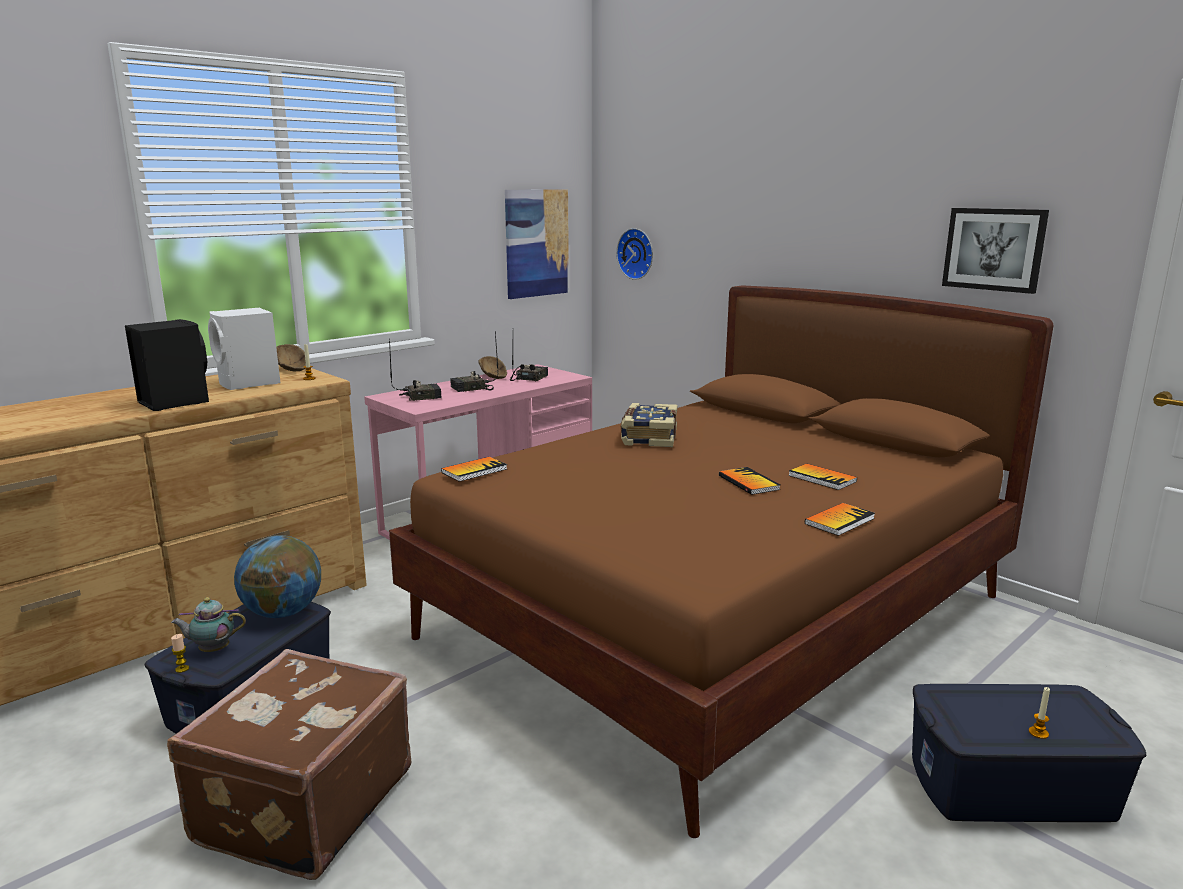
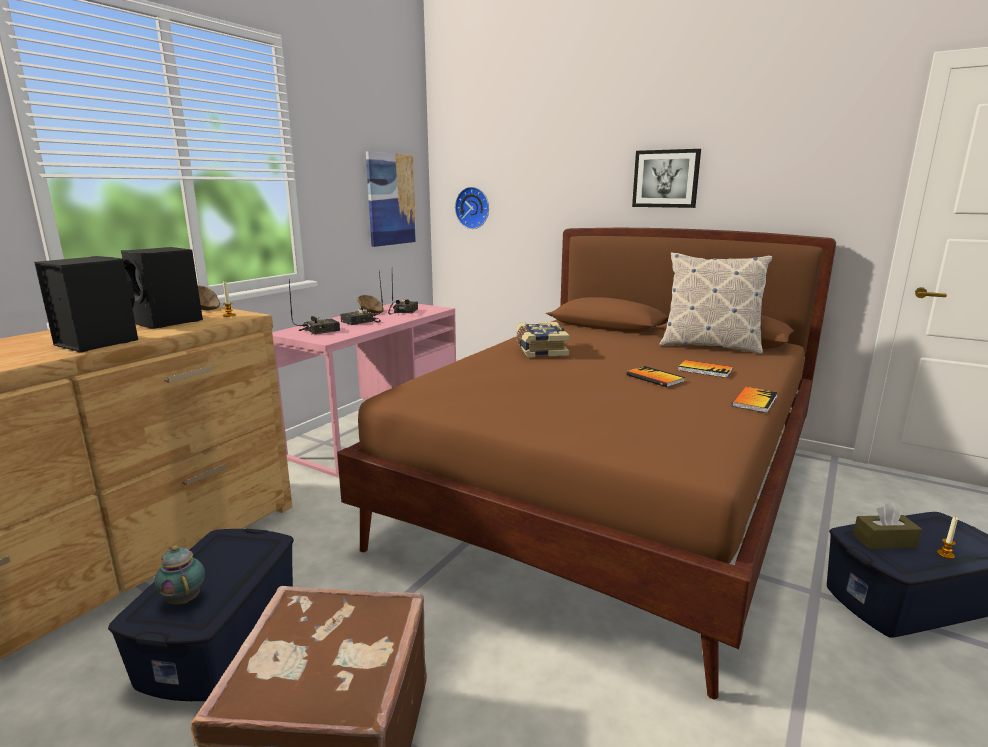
camera: 15 degrees left, 0 degrees up
teapot [171,597,246,652] -> teapot turned 75 degrees clockwise [154,545,205,604]
candle [171,634,189,673] -> none
white speaker [208,308,280,390] -> black speaker [121,247,203,329]
globe [234,535,321,618] -> none
book [441,457,507,482] -> none
picture [942,208,1049,294] -> picture moved to [632,149,701,208]
none -> pillow [659,252,773,354]
none -> brown tissue box [853,503,922,549]

